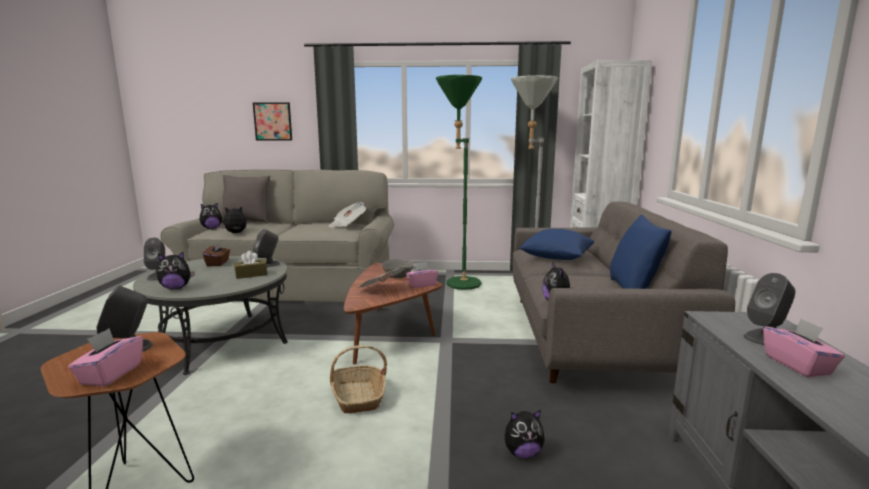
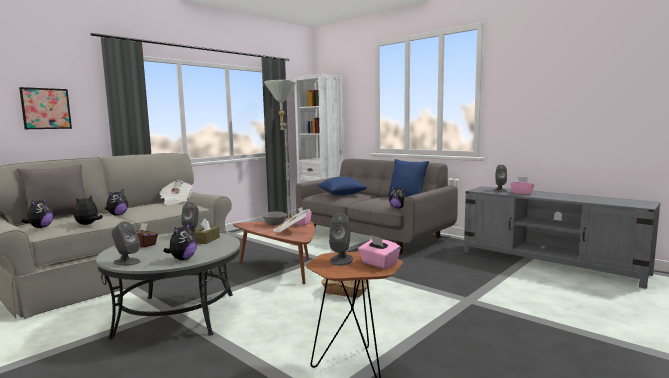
camera: 50 degrees left, 5 degrees down
green floor lamp [436,75,482,290] -> none
plush toy [505,410,545,458] -> plush toy moved to [105,190,128,216]

